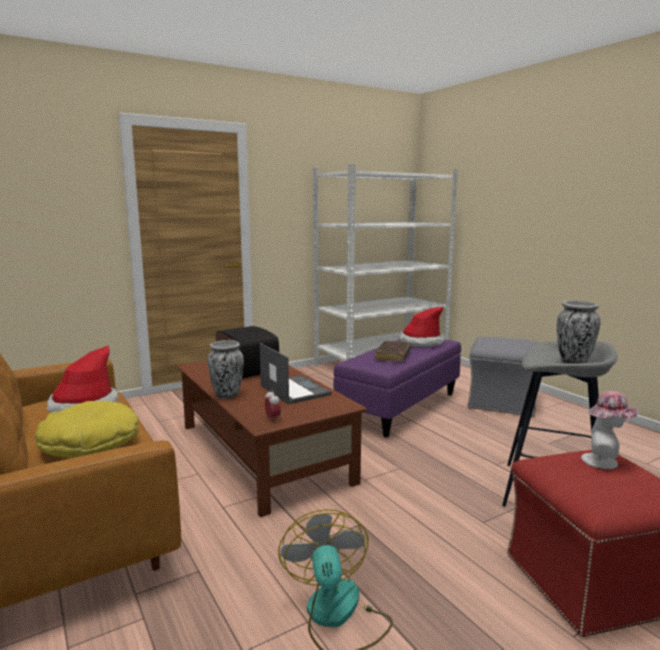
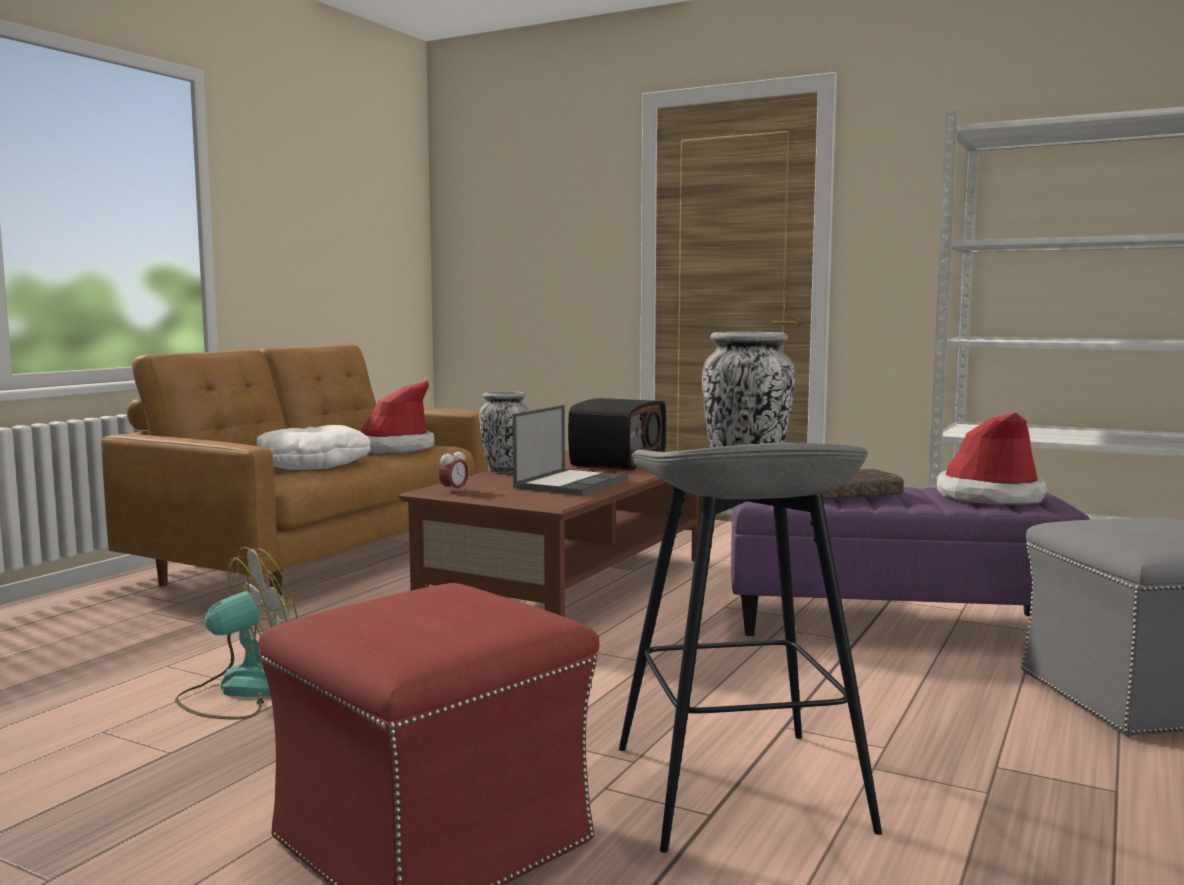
camera: 60 degrees right, 5 degrees down
yellow pillow [35,401,139,458] -> white pillow [256,425,371,470]
hat [581,391,639,469] -> none

